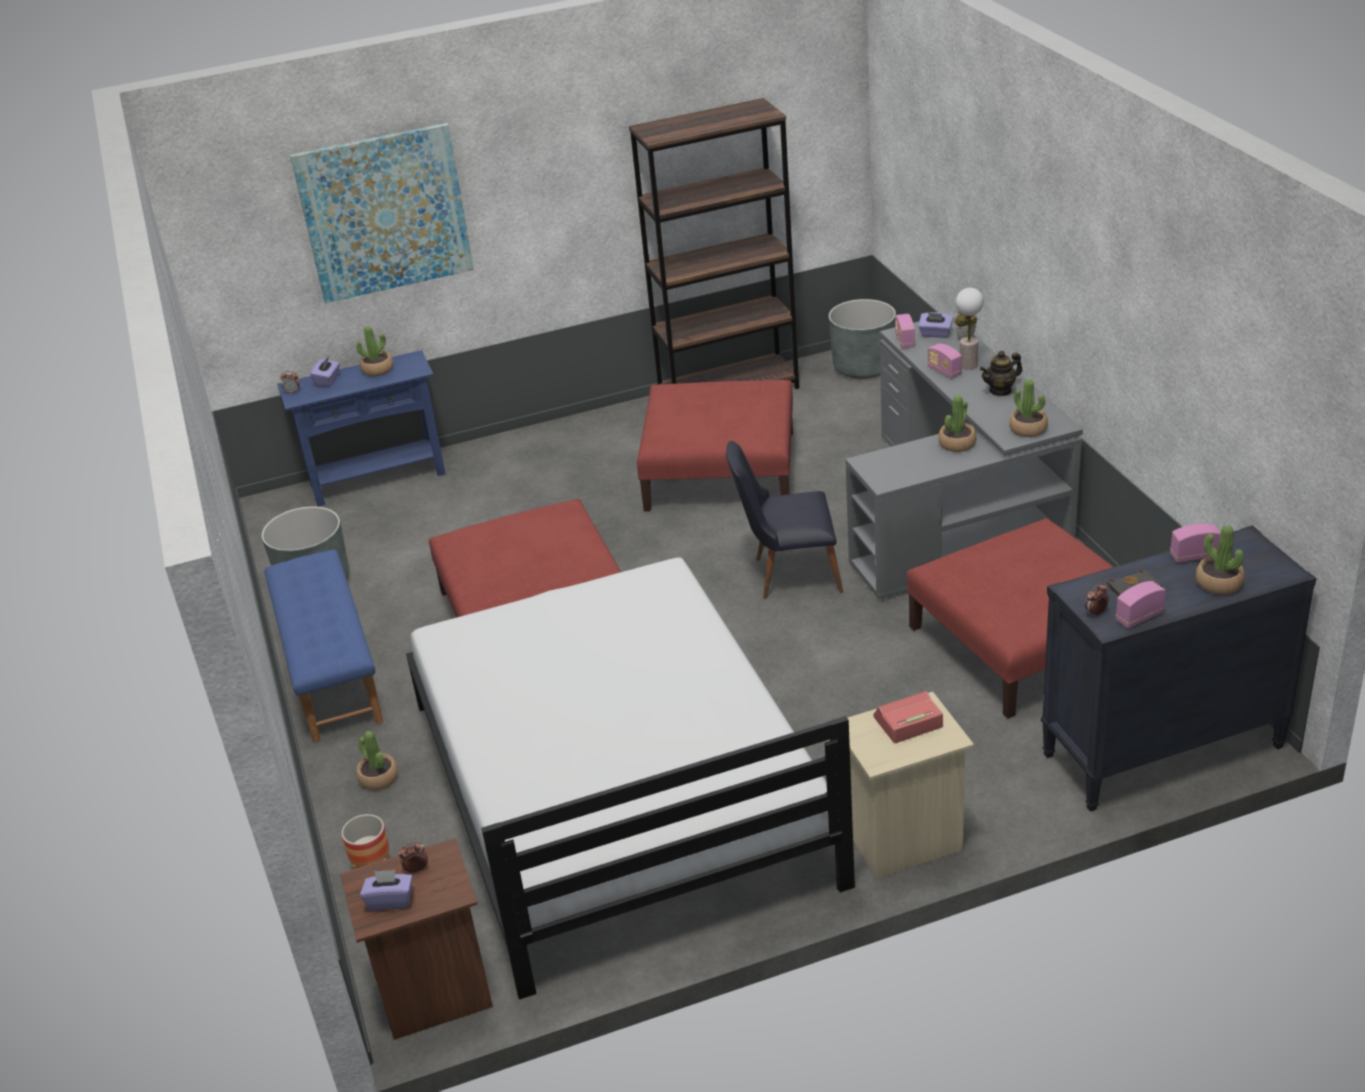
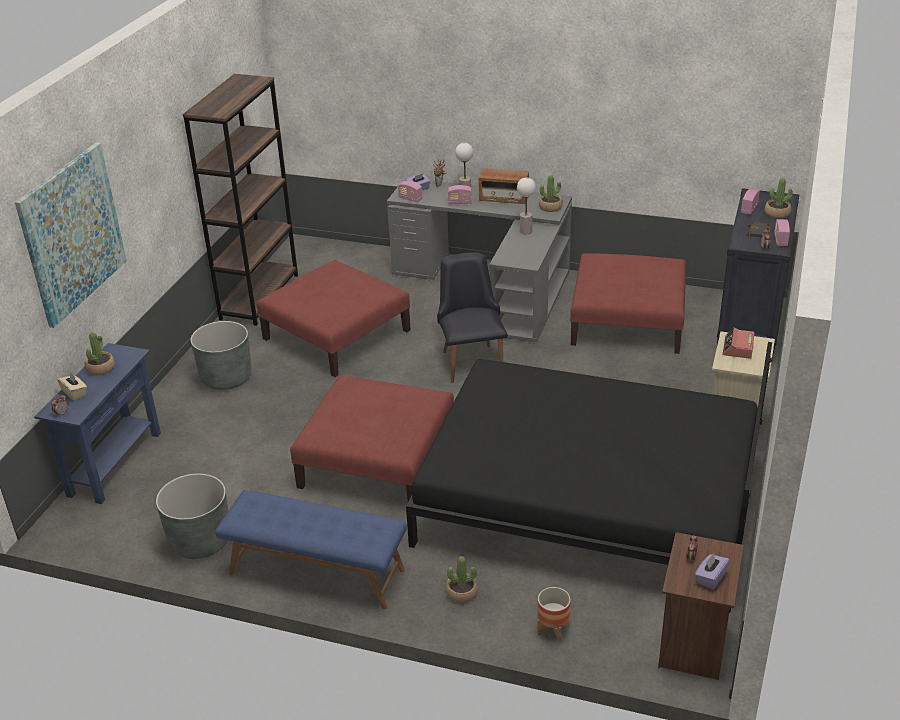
camera: 55 degrees left, 0 degrees up
purple tissue box [310,356,340,387] -> beige tissue box [58,372,87,401]
white bed [406,557,855,1000] -> black bed [406,342,772,612]
black chair [726,441,843,599] -> black chair turned 135 degrees clockwise [437,252,508,383]
grey planter [829,299,896,379] -> grey planter moved to [190,321,251,390]
potted plant [938,395,976,452] -> table lamp [517,178,536,235]
teapot [980,351,1022,397] -> radio [478,168,529,204]

